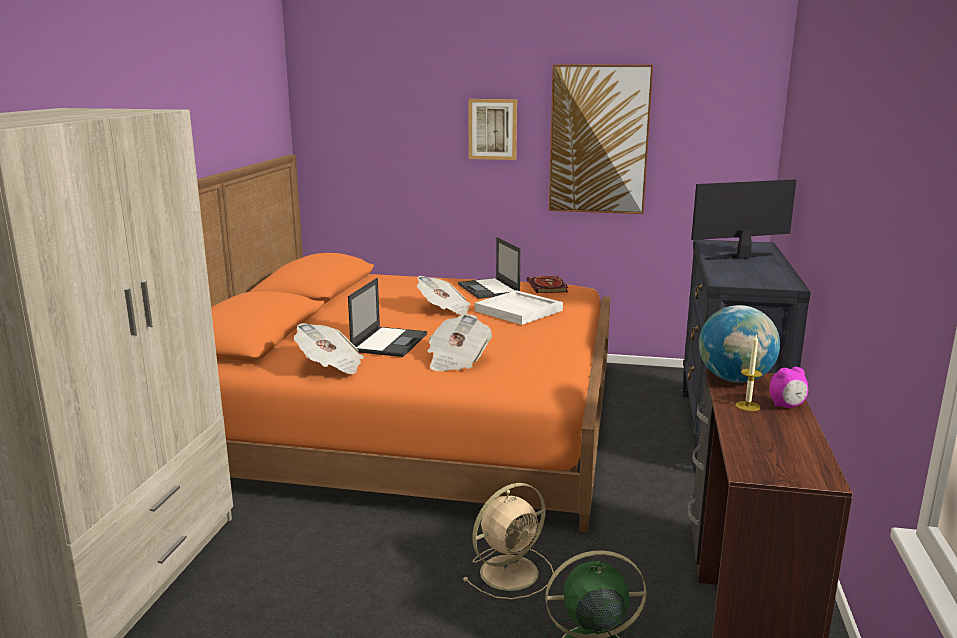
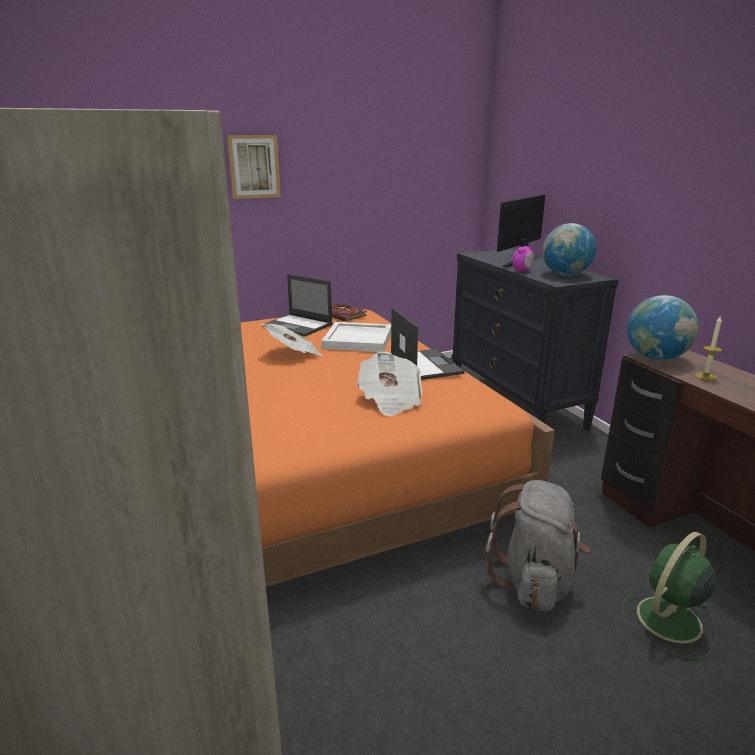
camera: 35 degrees left, 5 degrees up
newspaper [294,323,364,374] -> none
laptop [348,278,427,357] -> laptop moved to [391,307,465,380]
beige fan [463,483,554,599] -> grey backpack [483,480,590,611]
picture [549,65,653,214] -> none
alarm clock [769,367,808,408] -> alarm clock moved to [512,246,534,272]
none -> globe [543,223,596,276]

